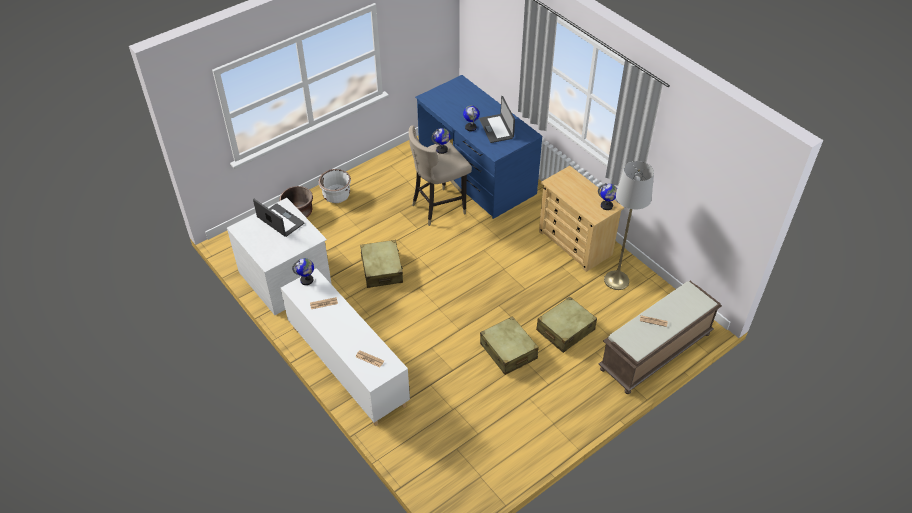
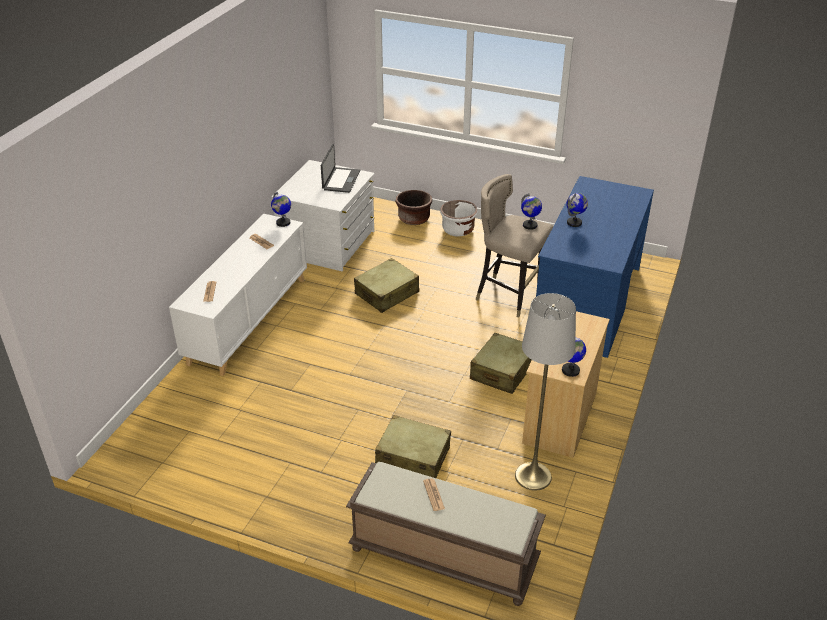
camera: 60 degrees right, 10 degrees down
laptop [479,96,515,143] -> none
beige suitcase [480,316,539,375] -> beige suitcase moved to [470,333,532,394]

